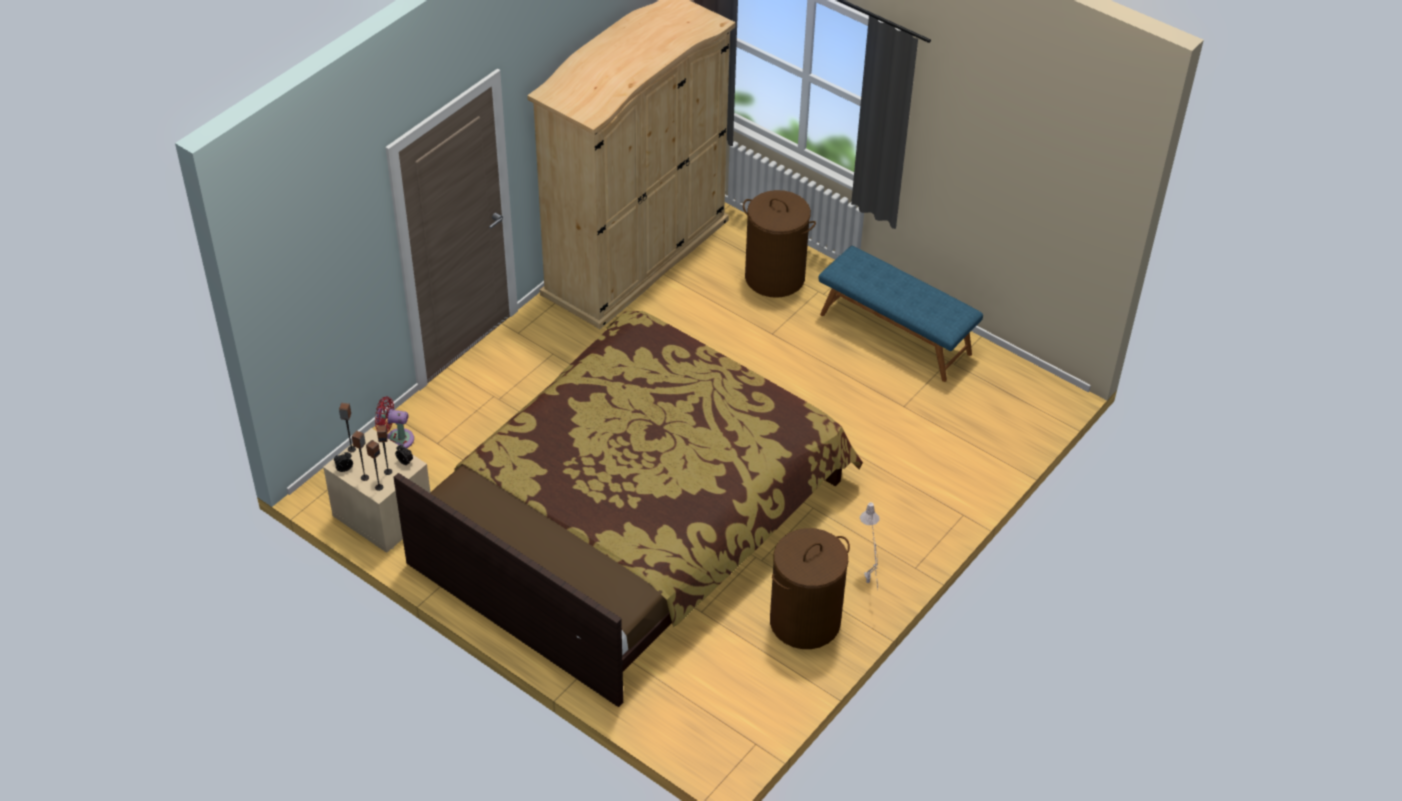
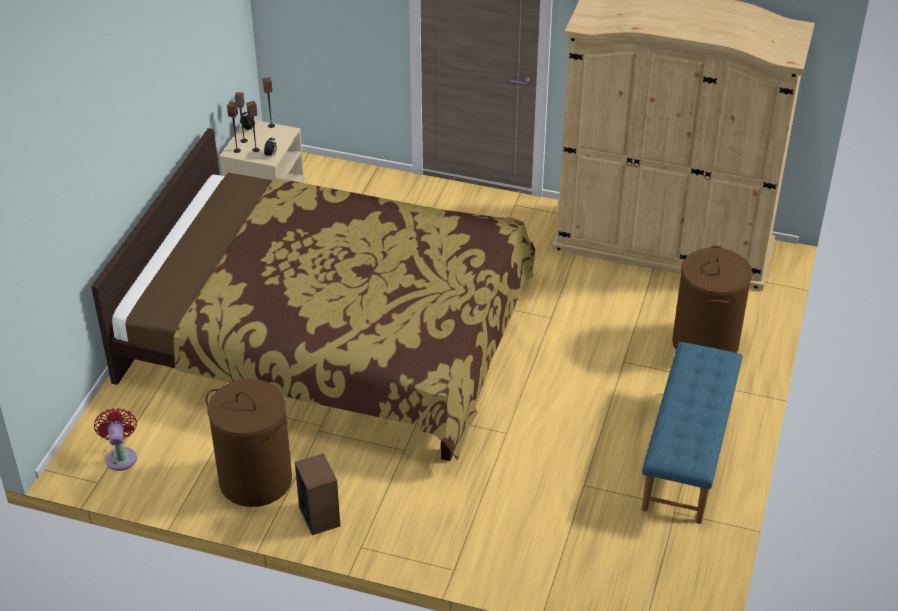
camera: 70 degrees right, 5 degrees down
red fan [375,396,414,448] -> red fan moved to [94,408,137,471]
grey table lamp [860,502,880,588] -> speaker [295,453,340,535]

